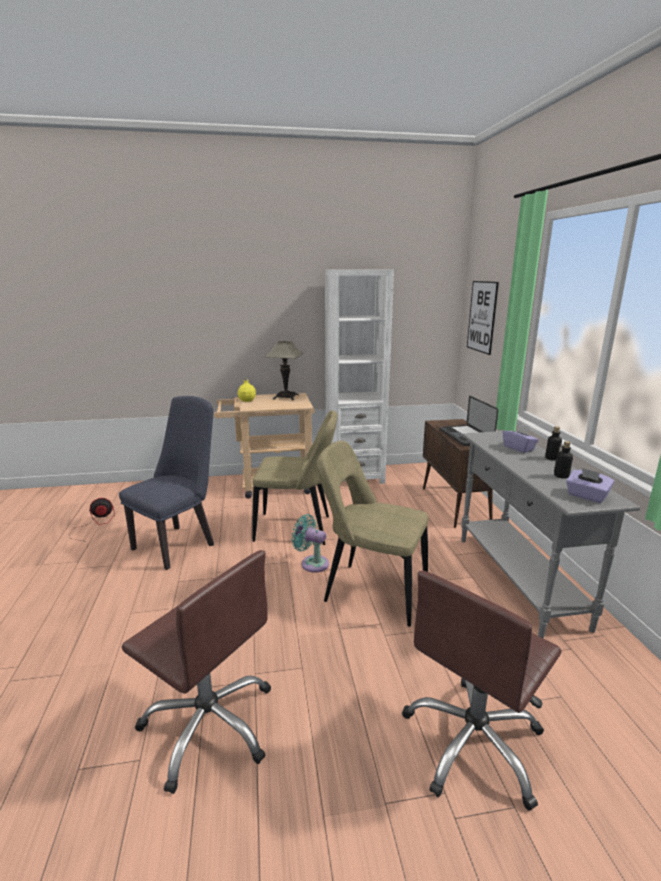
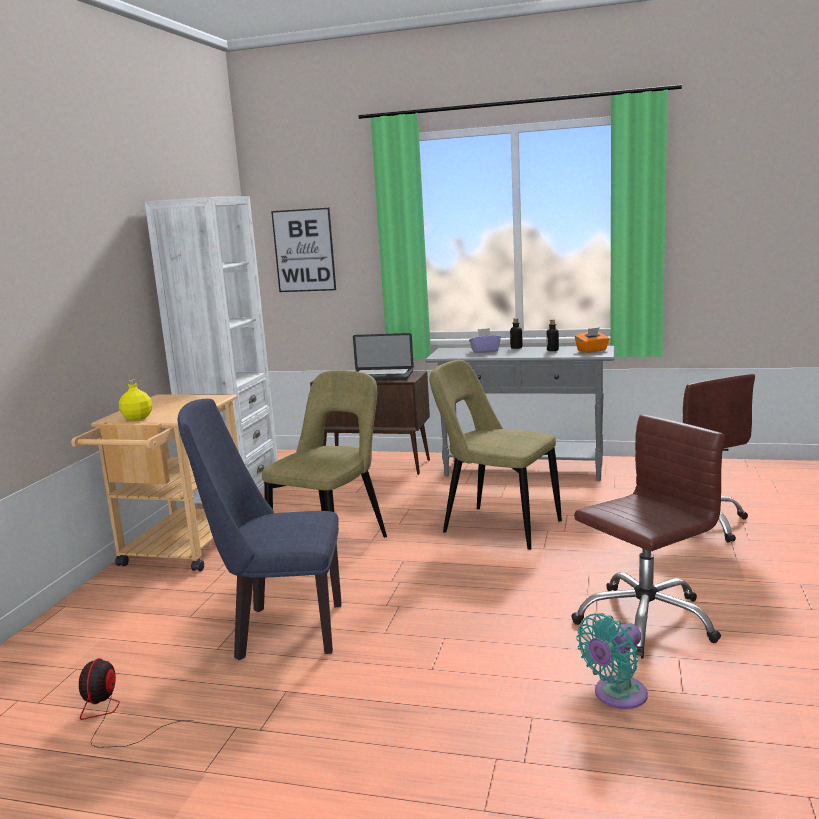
camera: 65 degrees left, 5 degrees down
blue chair [119,396,214,570] -> blue chair turned 60 degrees counterclockwise [177,399,342,660]
table lamp [265,341,304,401] -> none
turquoise fan [292,514,329,573] -> turquoise fan moved to [576,613,648,709]
beige chair [317,441,429,627] -> beige chair turned 75 degrees clockwise [429,360,562,550]
purple tissue box [566,468,615,503] -> orange tissue box [575,327,610,353]

